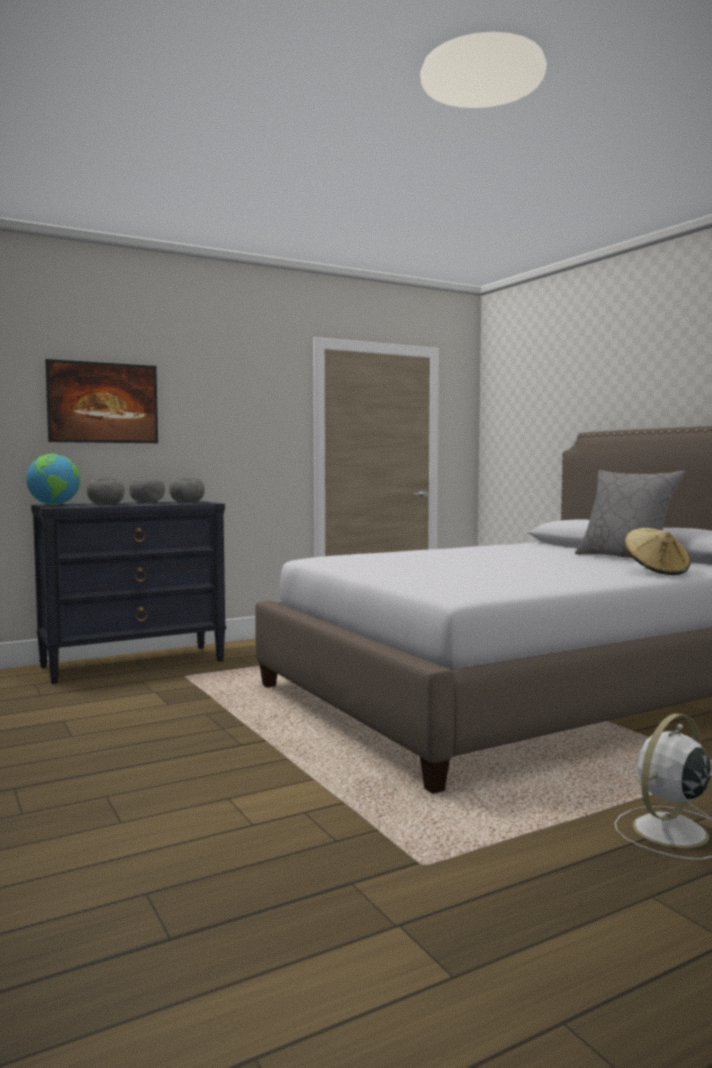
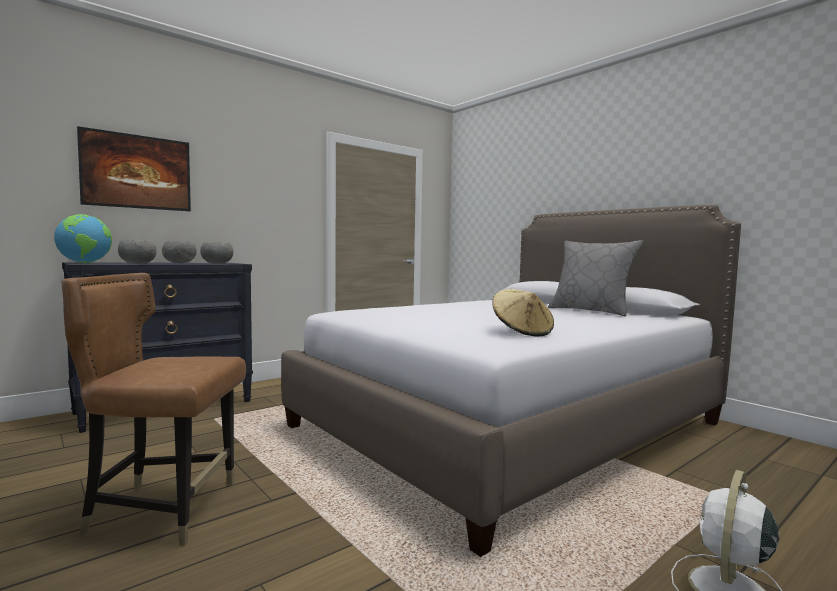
camera: 10 degrees left, 0 degrees up
beige hat [625,528,691,575] -> beige hat moved to [492,289,554,337]
none -> brown chair [61,273,246,546]

